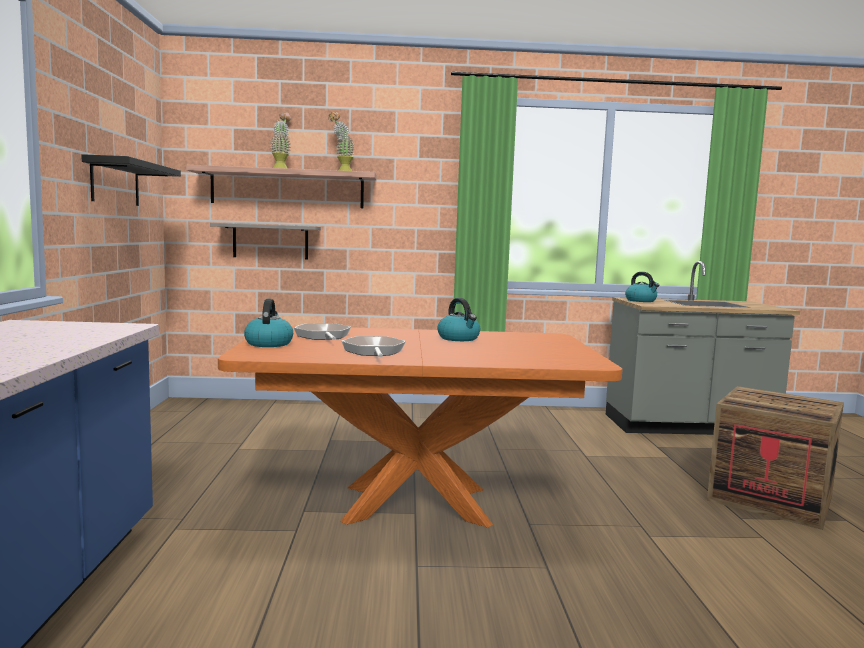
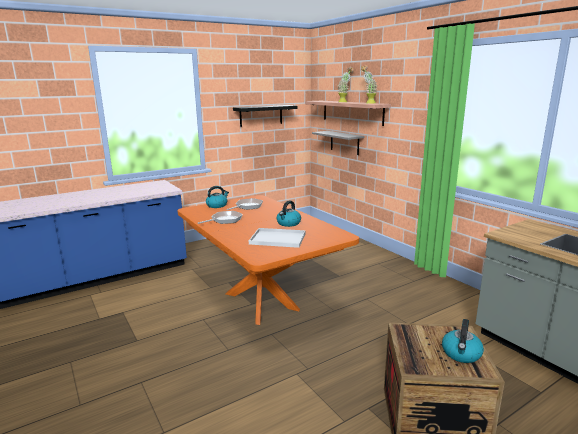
camera: 60 degrees right, 10 degrees up
kettle [625,272,659,302] -> kettle moved to [442,319,484,363]
none -> white tray [249,228,306,248]

